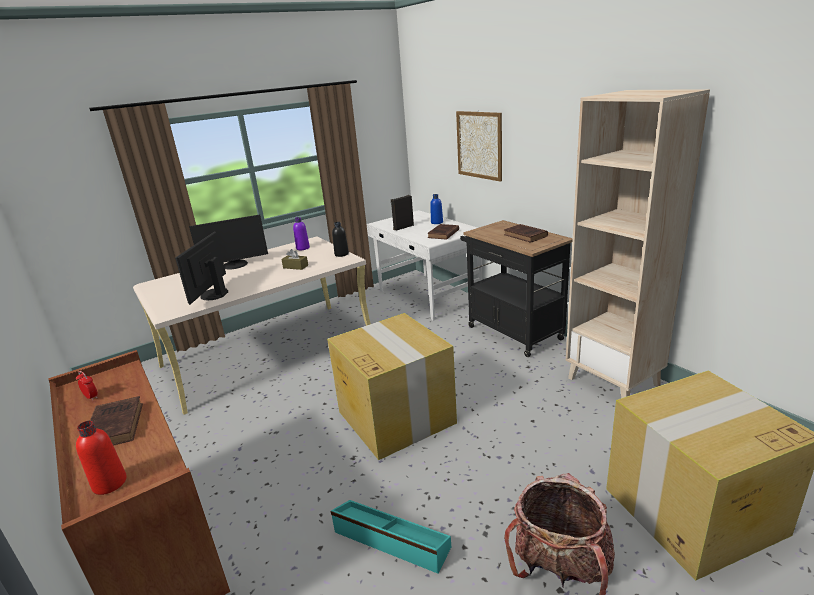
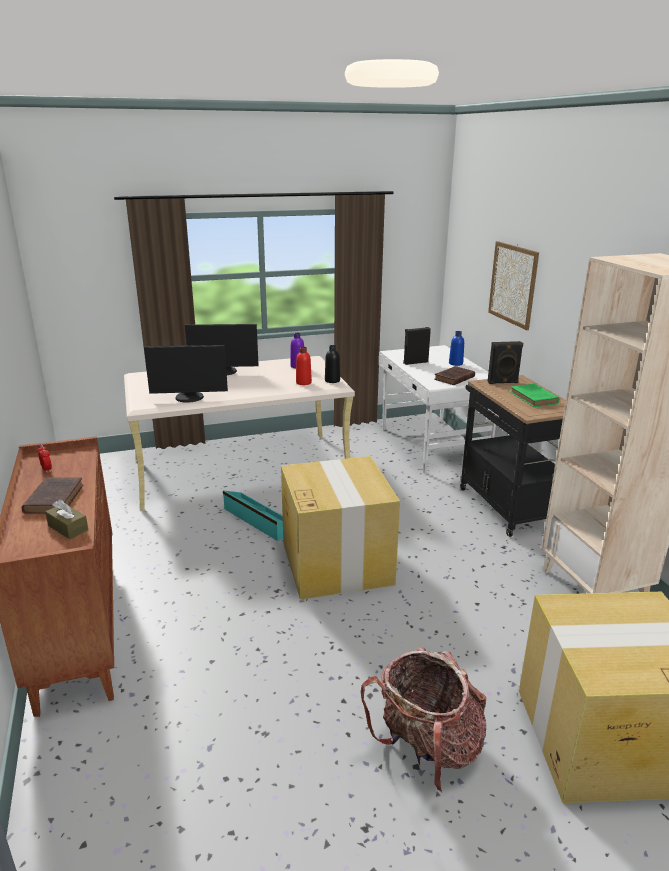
camera: 15 degrees right, 0 degrees up
red bottle [76,421,127,495] -> red bottle moved to [296,347,312,385]
monitor [175,231,228,305] -> monitor turned 120 degrees counterclockwise [144,345,228,403]
brown tissue box [281,249,308,270] -> brown tissue box moved to [45,499,88,539]
turquoise storage box [331,500,451,574] -> turquoise storage box moved to [223,491,283,541]
brown book [504,224,548,243] -> green book [510,384,560,407]
none -> black speaker [488,341,523,384]

